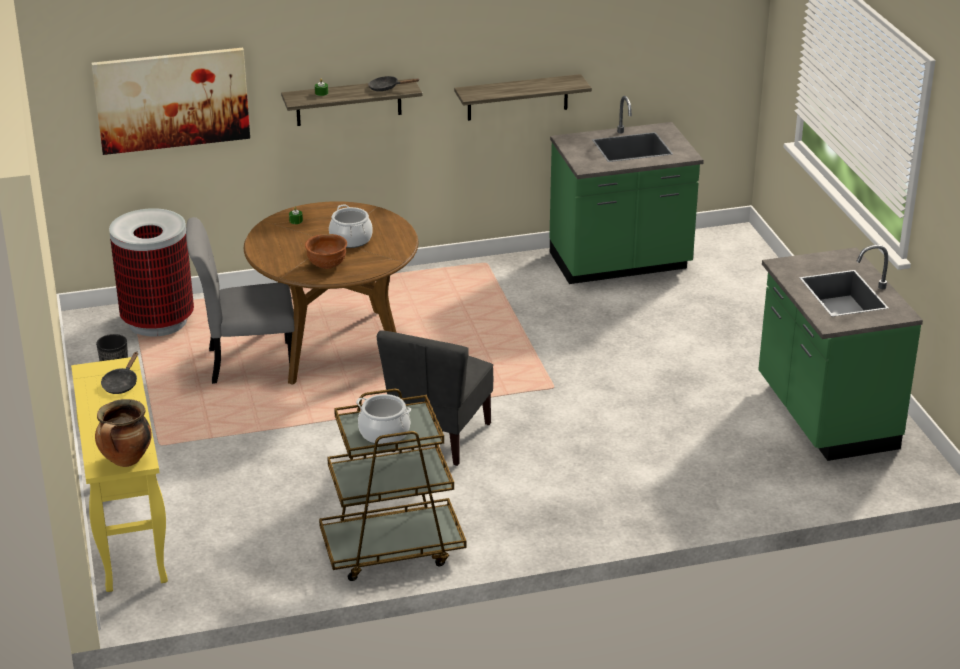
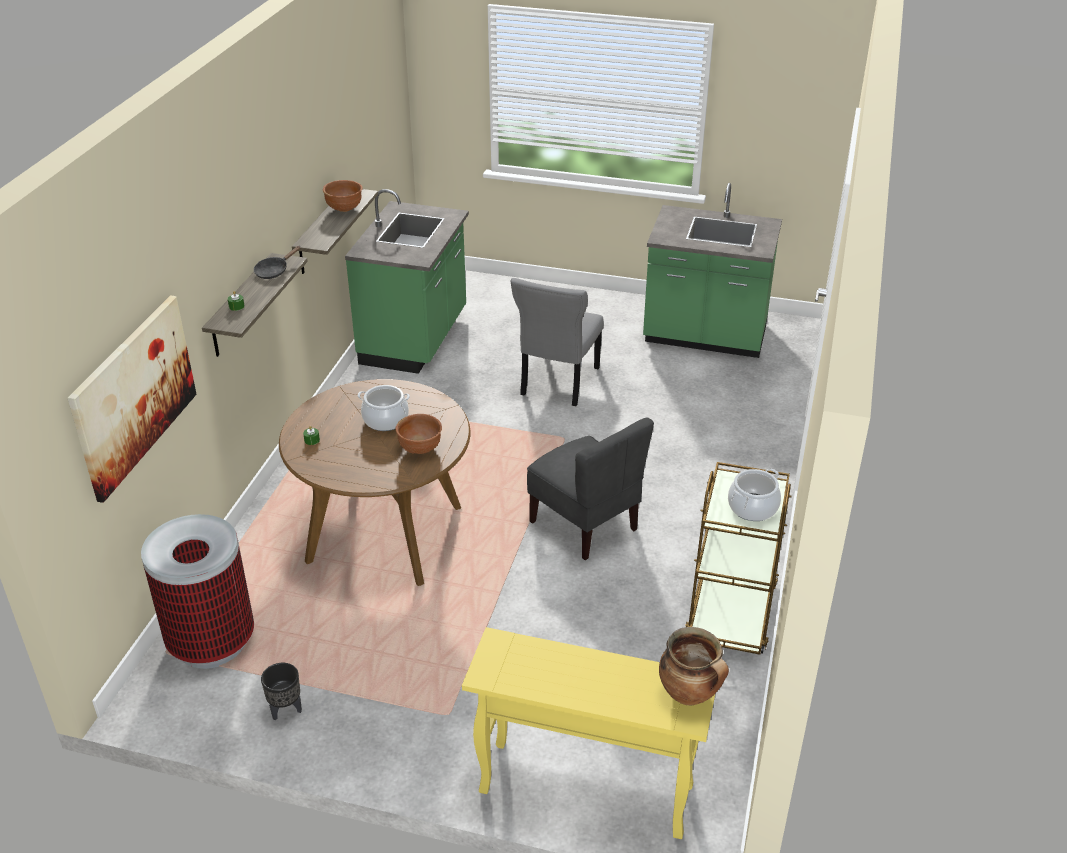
camera: 60 degrees left, 5 degrees up
black frying pan [101,352,138,394] -> none
grey chair [186,217,294,384] -> grey chair moved to [511,278,604,406]
none -> brown bowl [323,180,363,212]

